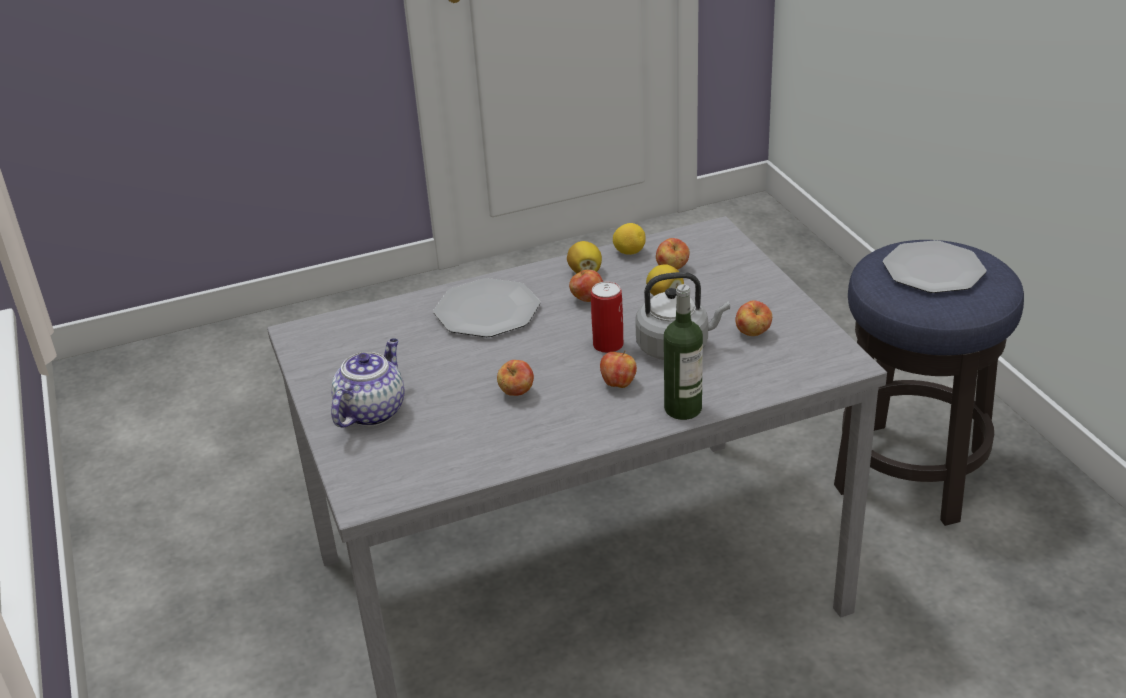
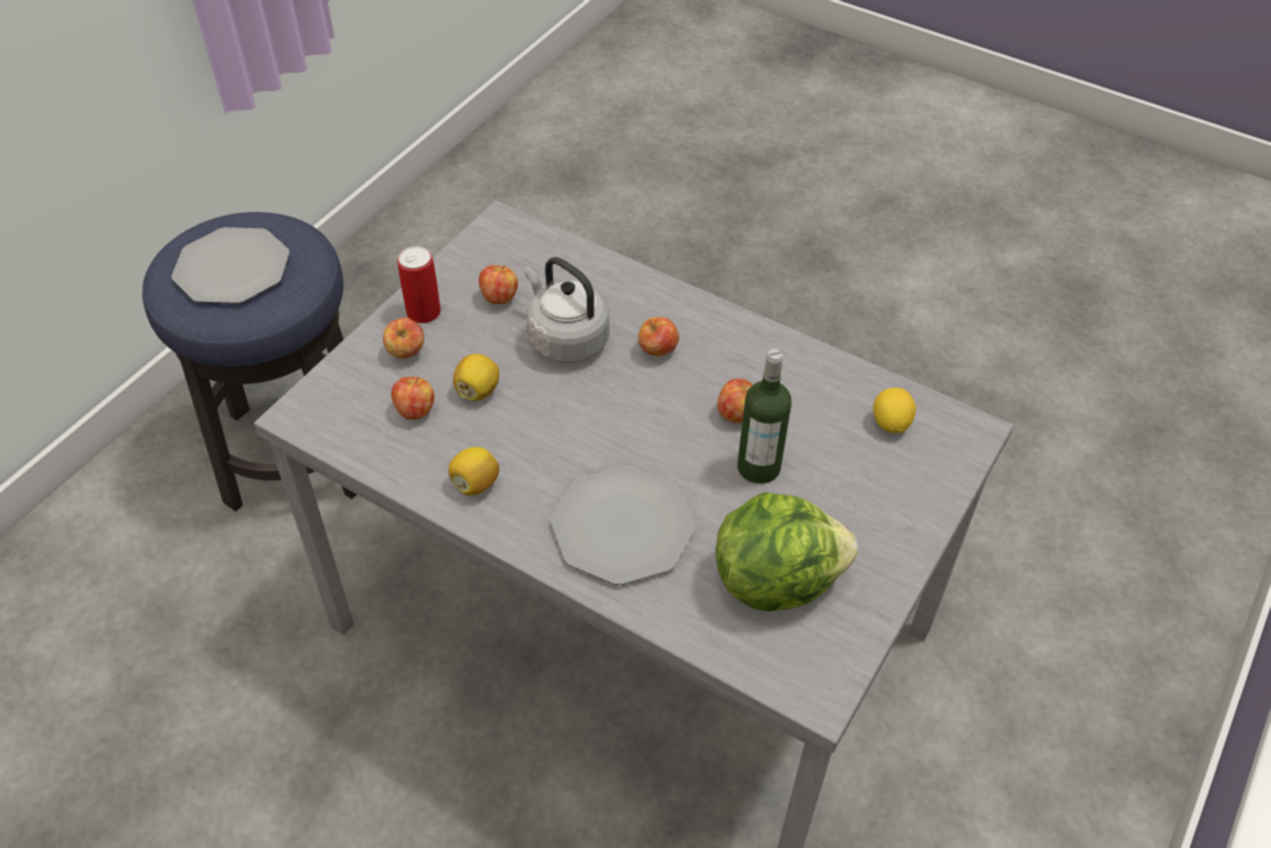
camera: 130 degrees left, 15 degrees up
teapot [331,338,405,428] -> none
apple [569,268,603,302] -> apple moved to [383,318,424,359]
can [591,282,624,353] -> can moved to [397,246,441,323]
lemon [613,223,646,255] -> lemon moved to [873,388,916,433]
bottle [664,284,703,420] -> bottle moved to [738,349,792,484]
none -> lettuce [716,492,858,612]

